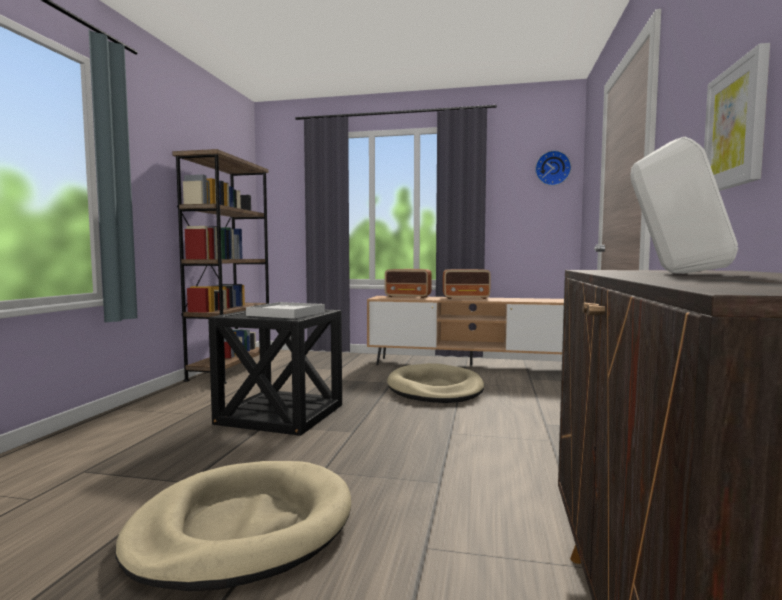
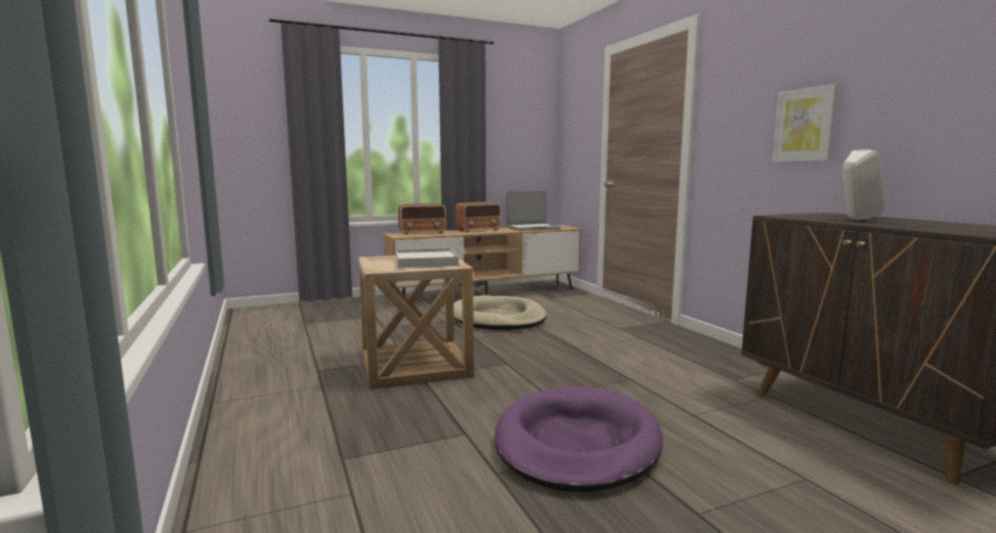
camera: 35 degrees left, 5 degrees up
beige dog bed [115,461,351,591] -> purple dog bed [495,386,663,492]
brown bookcase [172,149,269,384] -> none
black side table [208,310,342,436] -> beige side table [358,255,474,389]
wall clock [535,150,571,186] -> none
none -> laptop [506,191,561,231]

